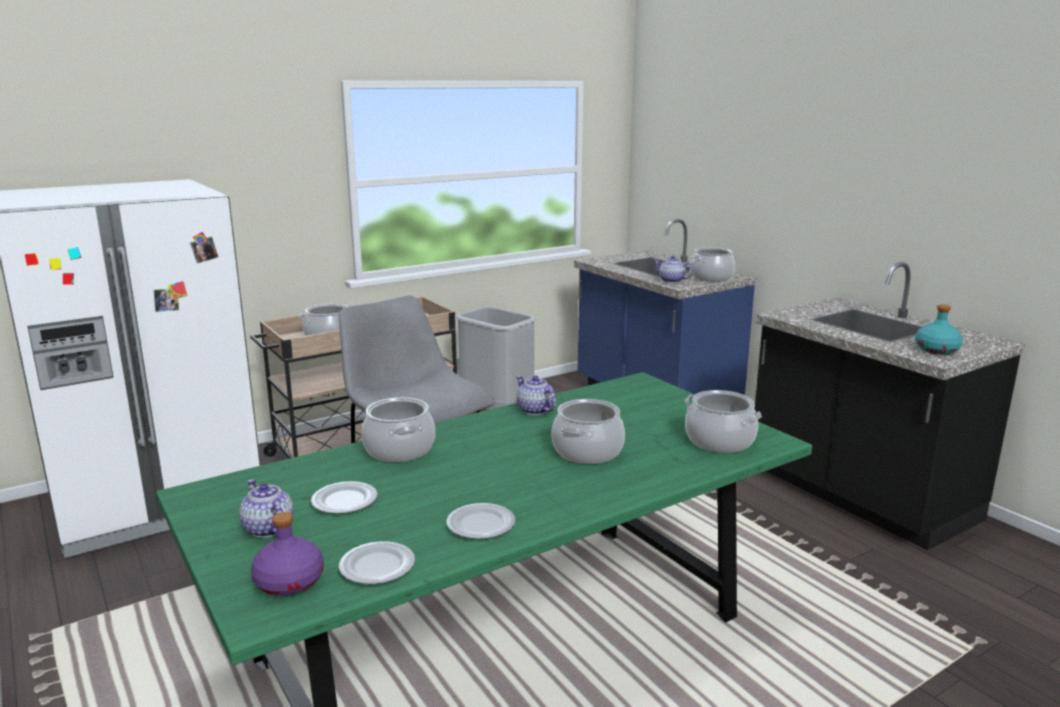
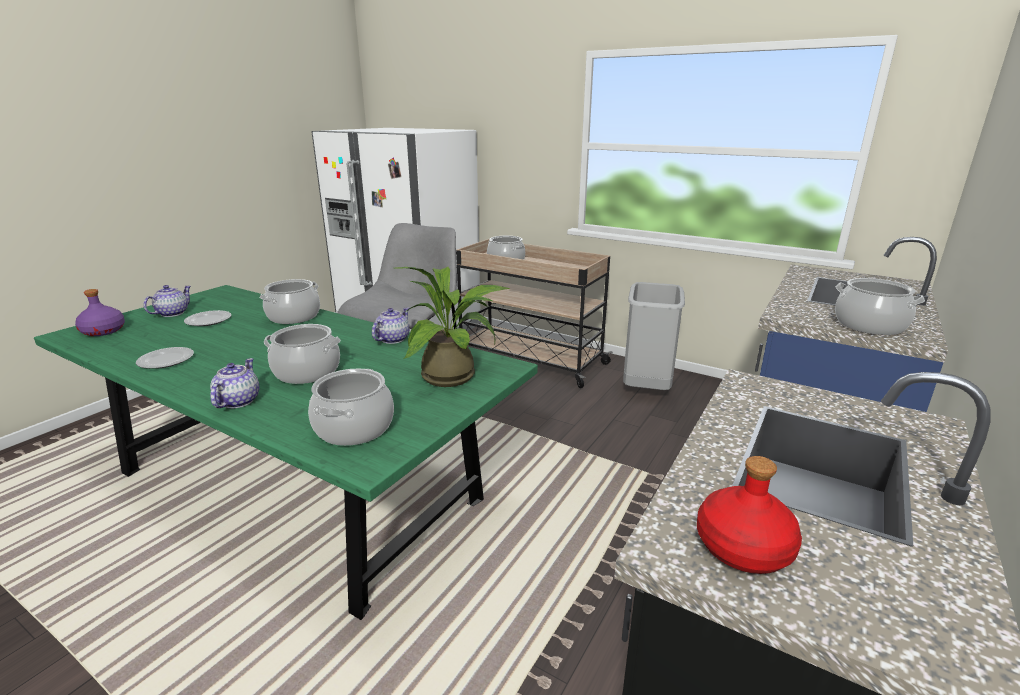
camera: 65 degrees right, 5 degrees up
plate [339,541,415,584] -> none
teapot [653,256,694,283] -> teapot moved to [210,358,259,408]
turquoise bottle [915,304,963,355] -> red bottle [697,456,802,574]
none -> potted plant [396,267,510,387]

